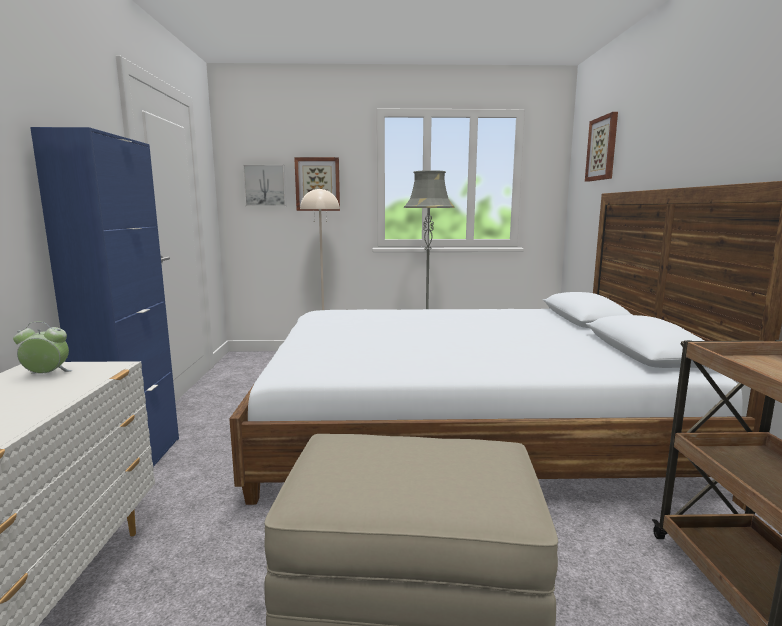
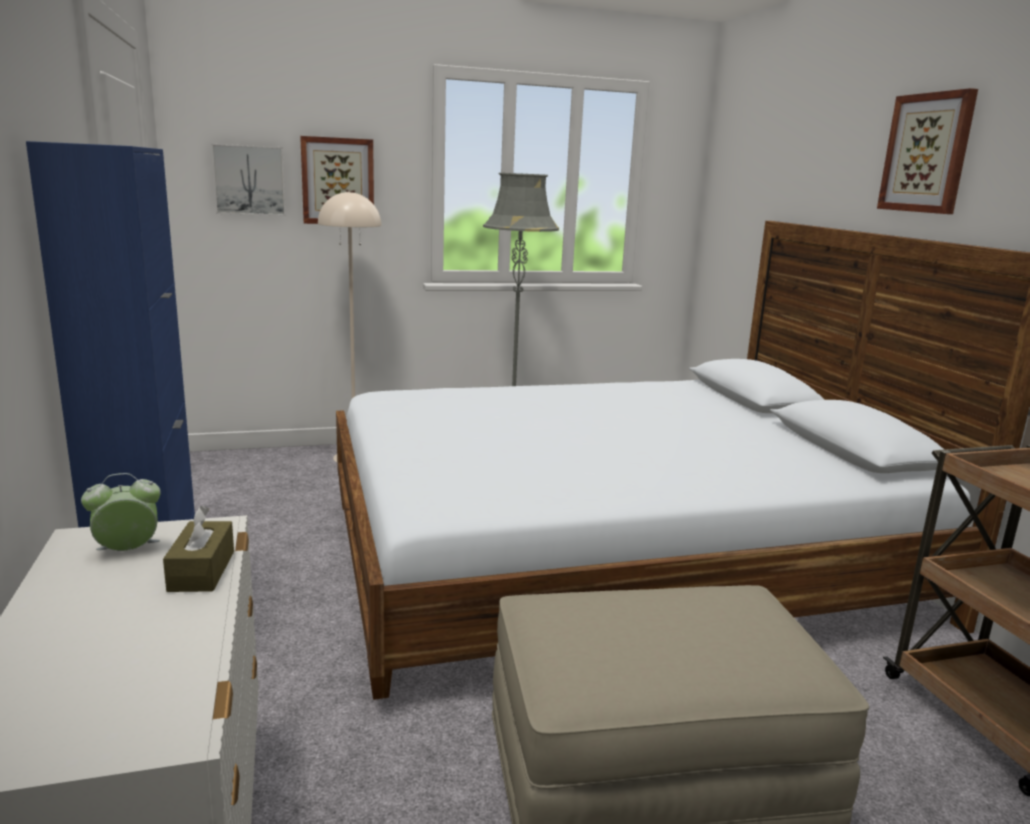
camera: 15 degrees left, 5 degrees up
picture [585,112,618,181] -> picture moved to [877,88,978,214]
none -> brown tissue box [163,506,234,592]

